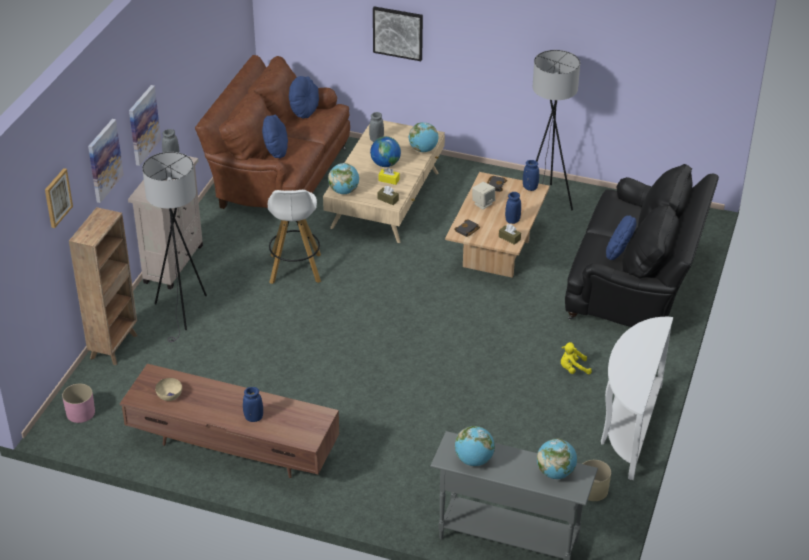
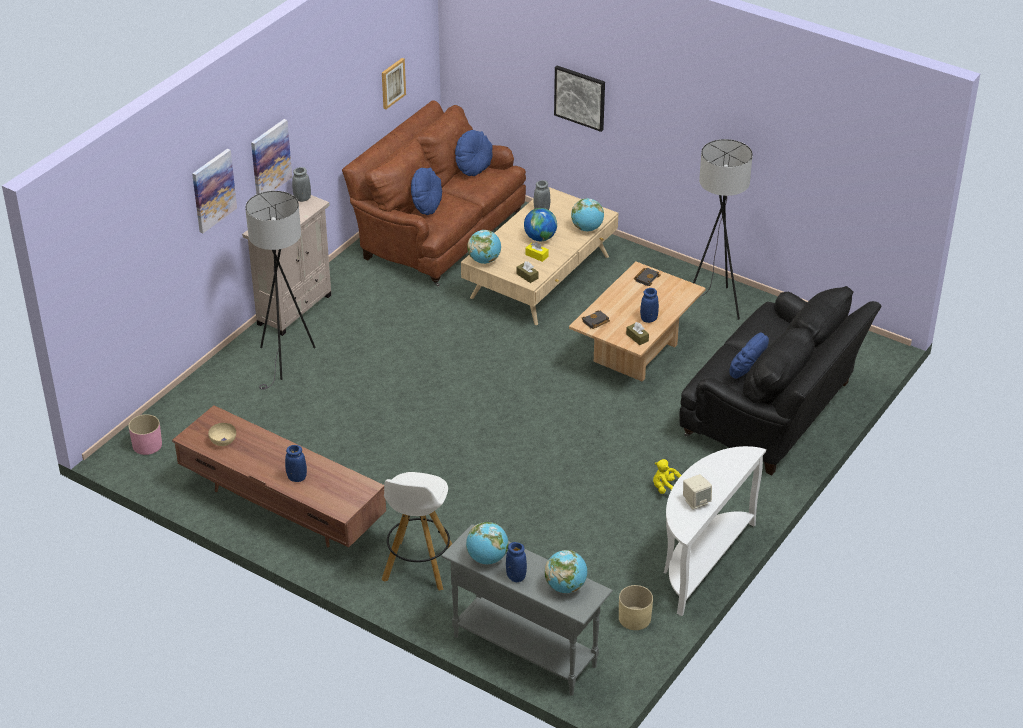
camera: 15 degrees right, 0 degrees up
picture [45,168,73,228] -> picture moved to [382,58,406,109]
brown bookcase [69,207,137,365] -> none
white stool [268,190,321,284] -> white stool moved to [381,472,452,591]
beige speaker [472,182,495,210] -> beige speaker moved to [683,474,712,510]
blue vase [523,160,539,191] -> blue vase moved to [506,542,527,582]

